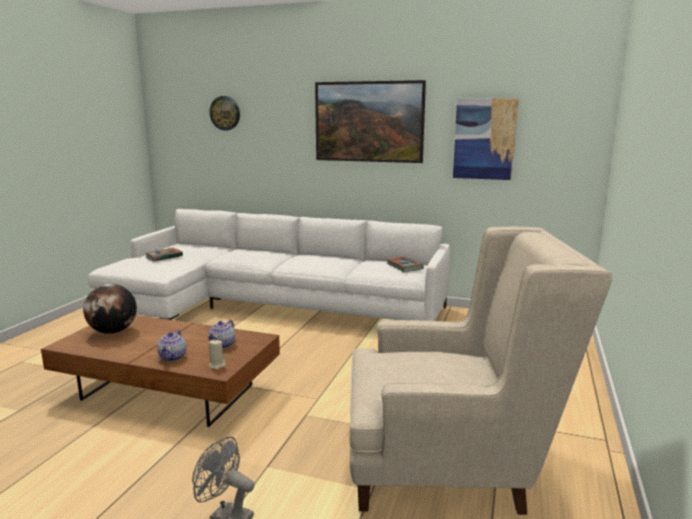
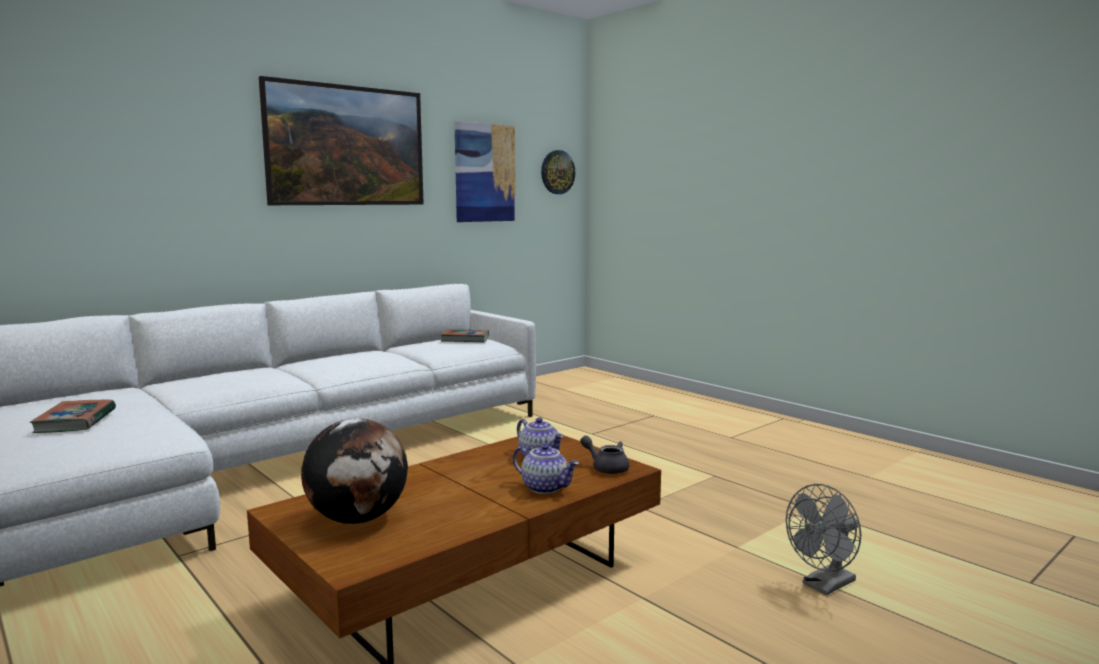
camera: 60 degrees left, 5 degrees down
beige candle [208,339,226,370] -> grey teapot [580,436,629,474]
wall clock [209,96,240,131] -> wall clock moved to [541,150,575,194]
beige armchair [349,227,613,515] -> none

